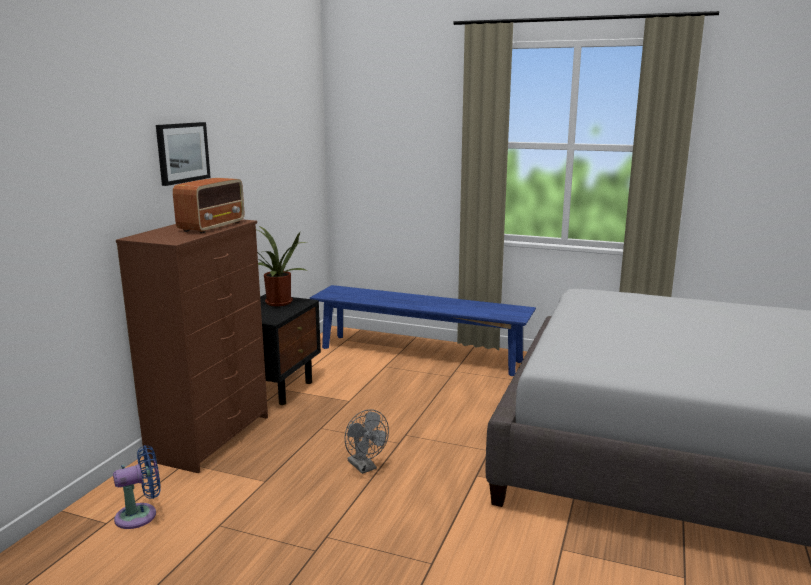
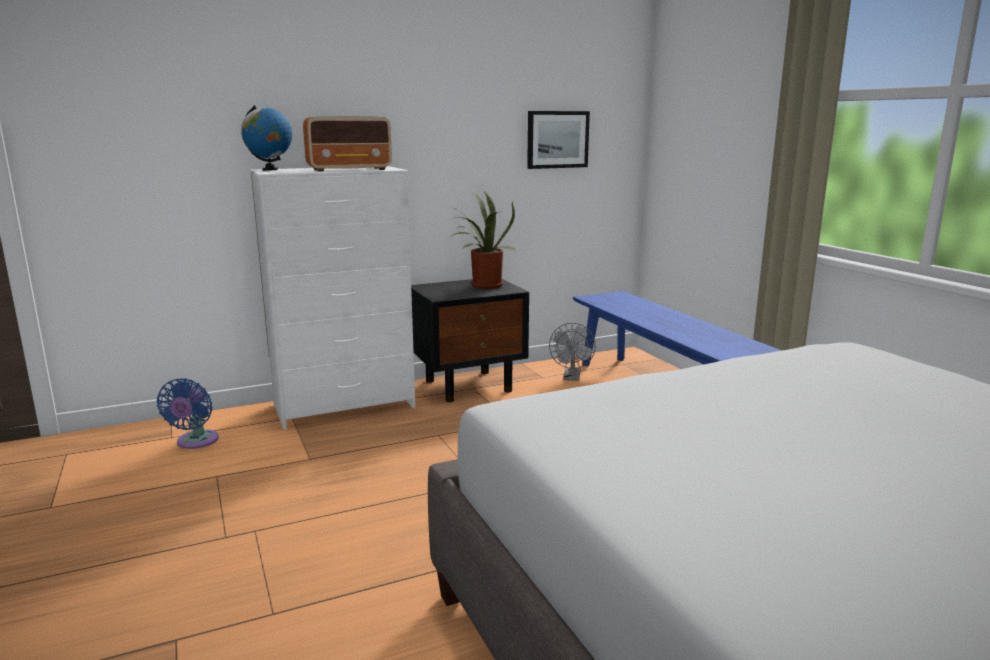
camera: 45 degrees right, 0 degrees up
blue fan [113,445,161,529] -> blue fan turned 75 degrees clockwise [157,378,219,449]
brown dresser [116,220,268,473] -> white dresser [250,166,415,430]
picture [156,122,211,186] -> picture moved to [527,111,590,169]
grey fan [344,409,389,474] -> grey fan moved to [549,323,596,381]
none -> globe [241,105,292,171]

